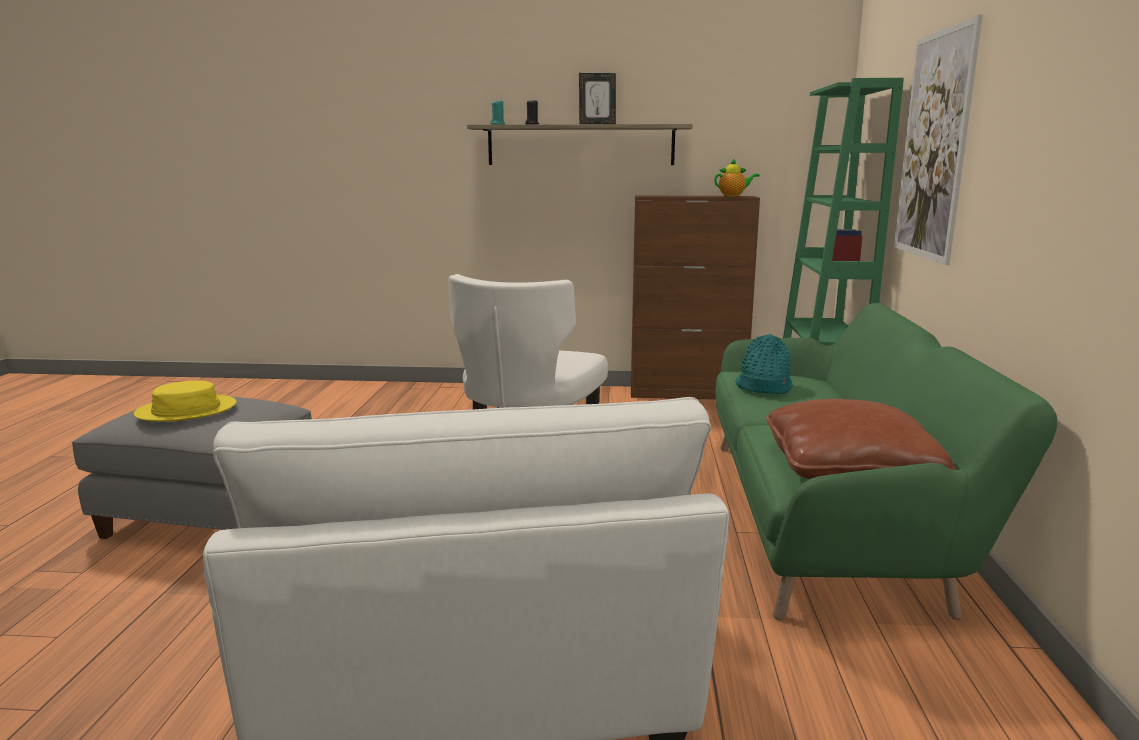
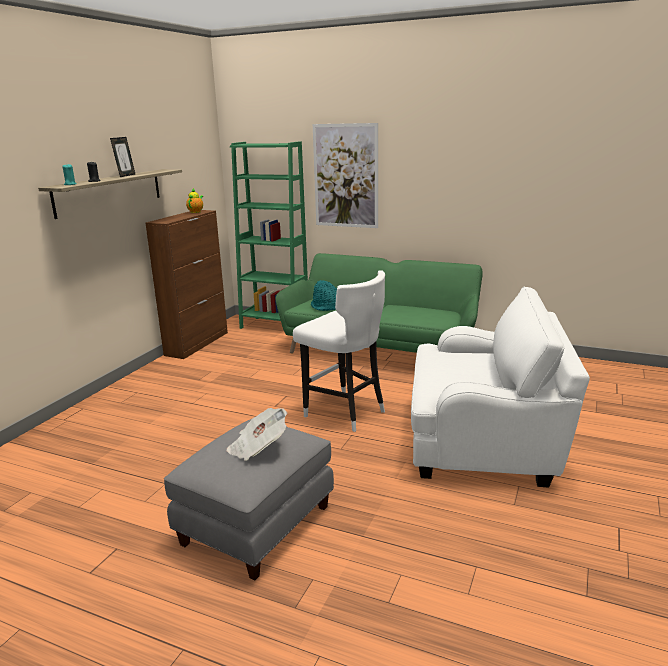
camera: 70 degrees left, 5 degrees up
yellow hat [134,381,236,422] -> newspaper [227,408,288,461]
brown pillow [766,399,956,479] -> none

